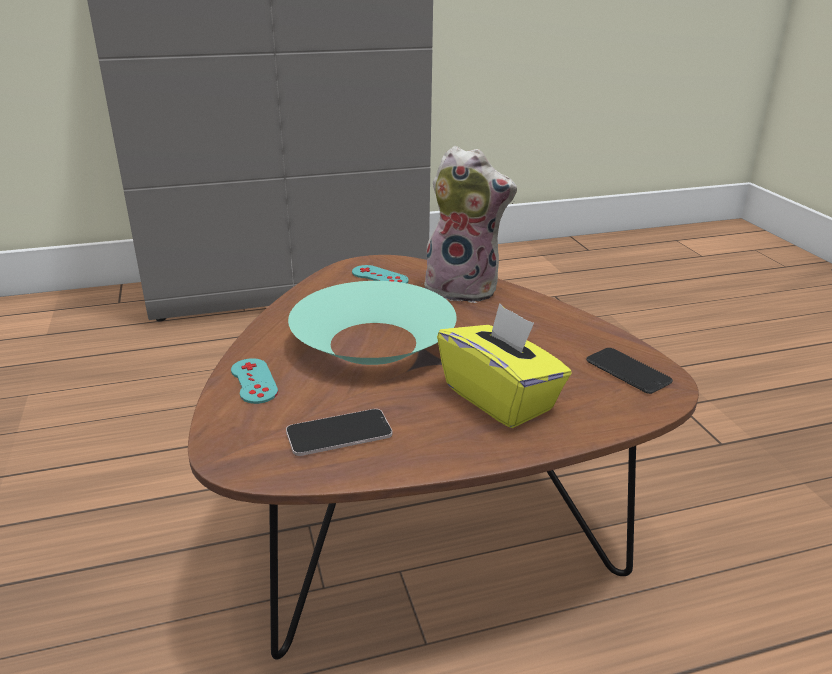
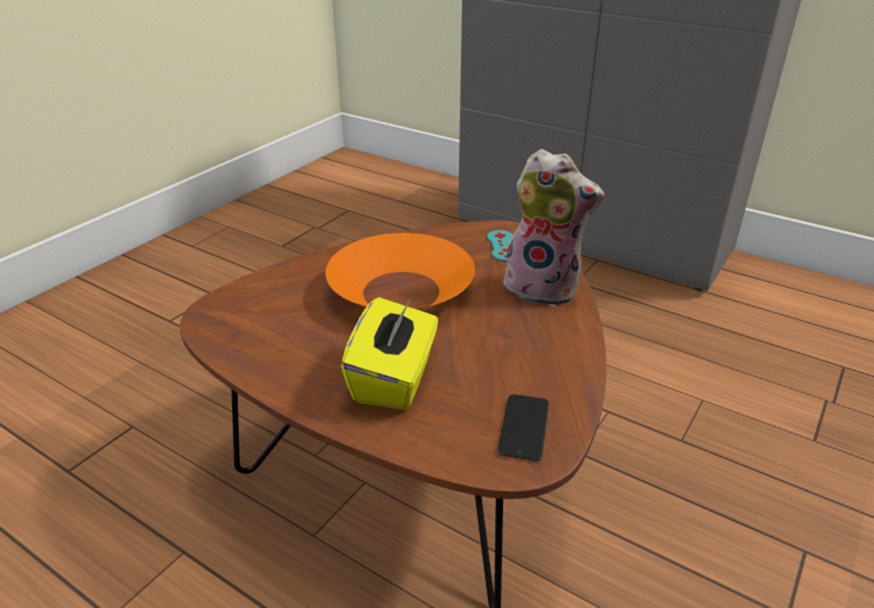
camera: 50 degrees right, 5 degrees up
turquoise game controller [231,358,278,404] -> none
phone [286,409,392,456] -> none
turquoise bowl [288,281,457,365] -> orange bowl [325,233,475,310]
plush toy [421,146,517,303] -> plush toy turned 45 degrees counterclockwise [503,149,605,307]

